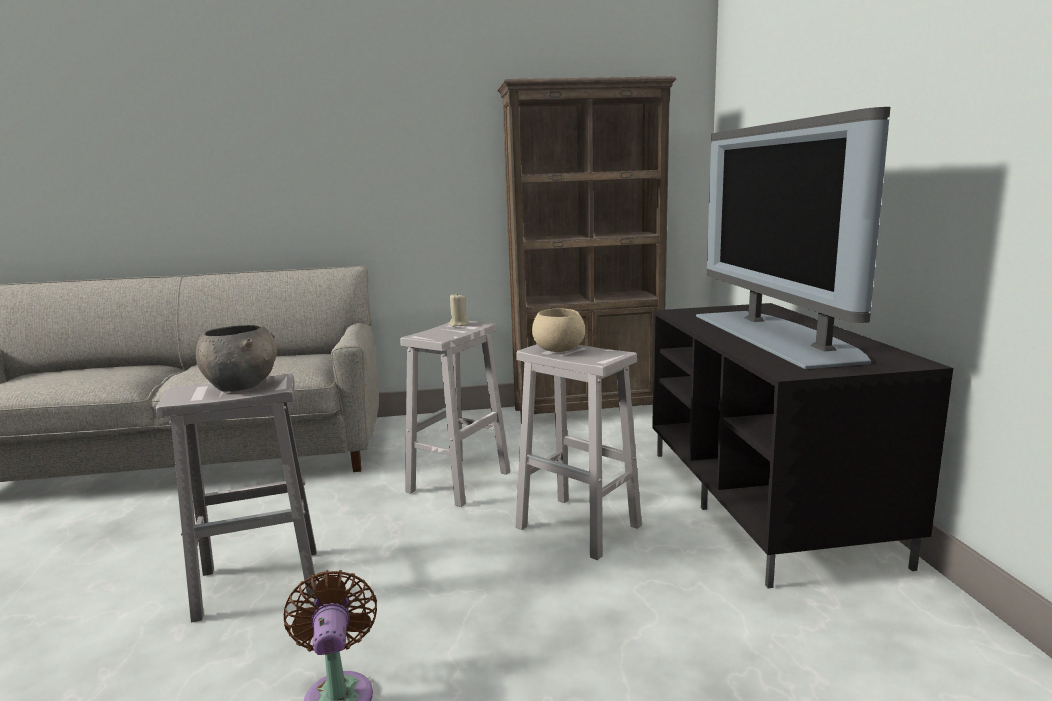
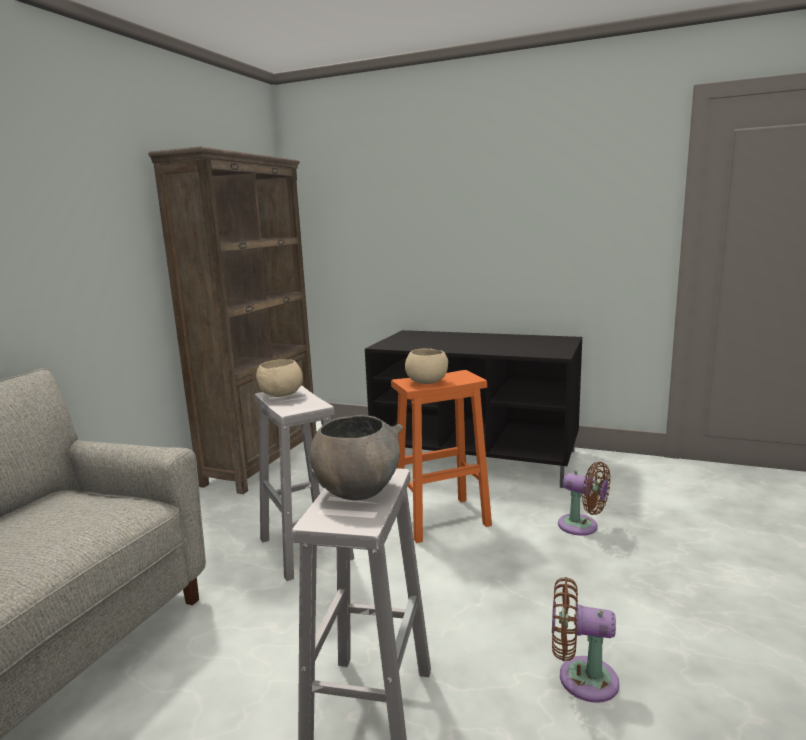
camera: 60 degrees left, 0 degrees up
beige candle [449,294,469,327] -> beige bowl [256,359,303,397]
white stool [515,344,642,560] -> orange stool [391,370,492,543]
television [696,107,890,369] -> none
none -> brown fan [558,462,610,536]

